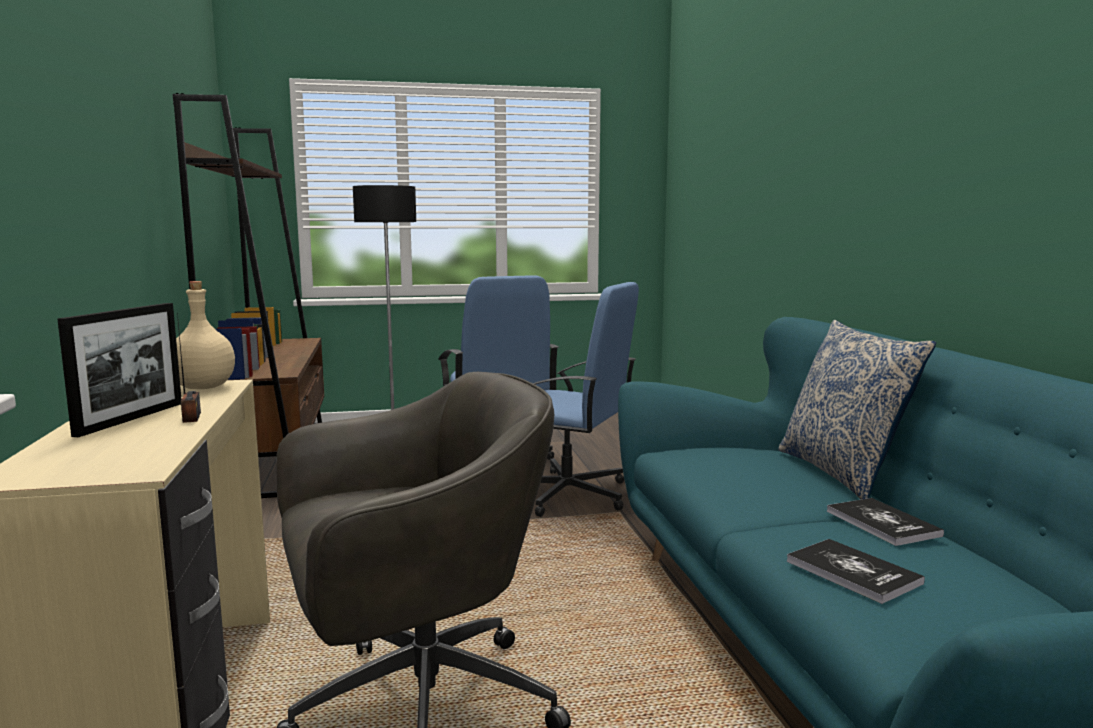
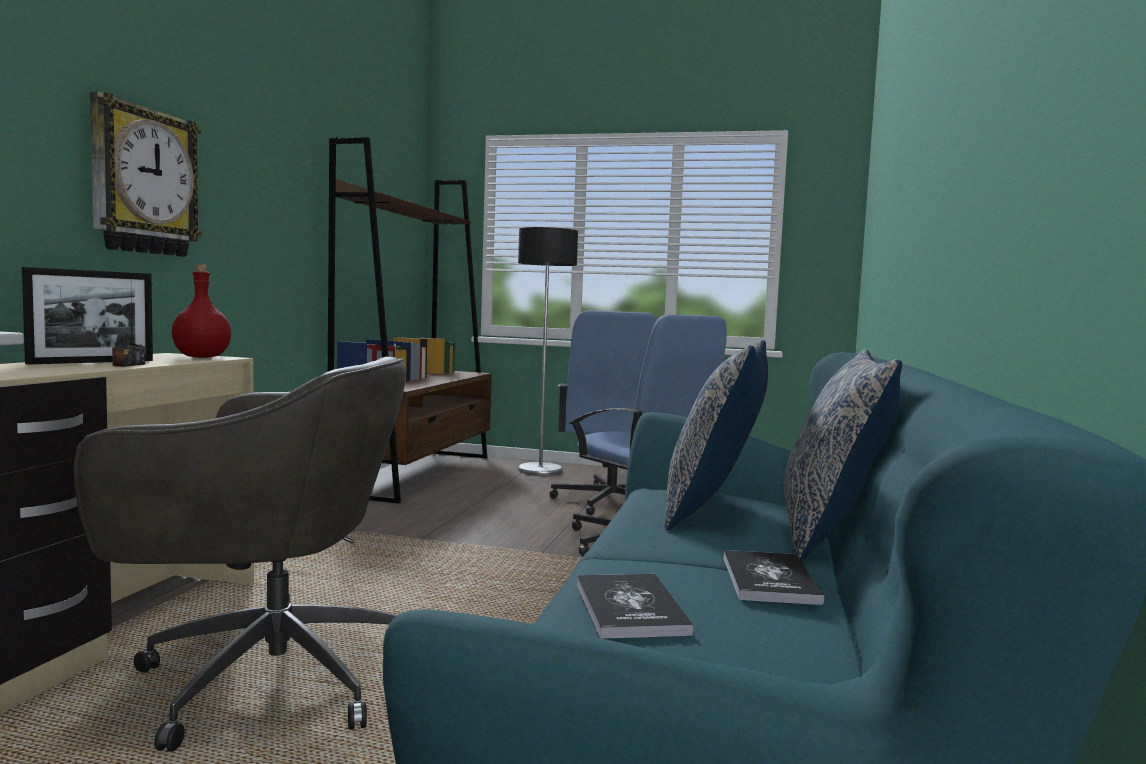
camera: 25 degrees right, 5 degrees down
beige bottle [176,281,235,389] -> red bottle [172,264,231,358]
none -> wall clock [90,91,202,257]
none -> pillow [664,339,768,530]

